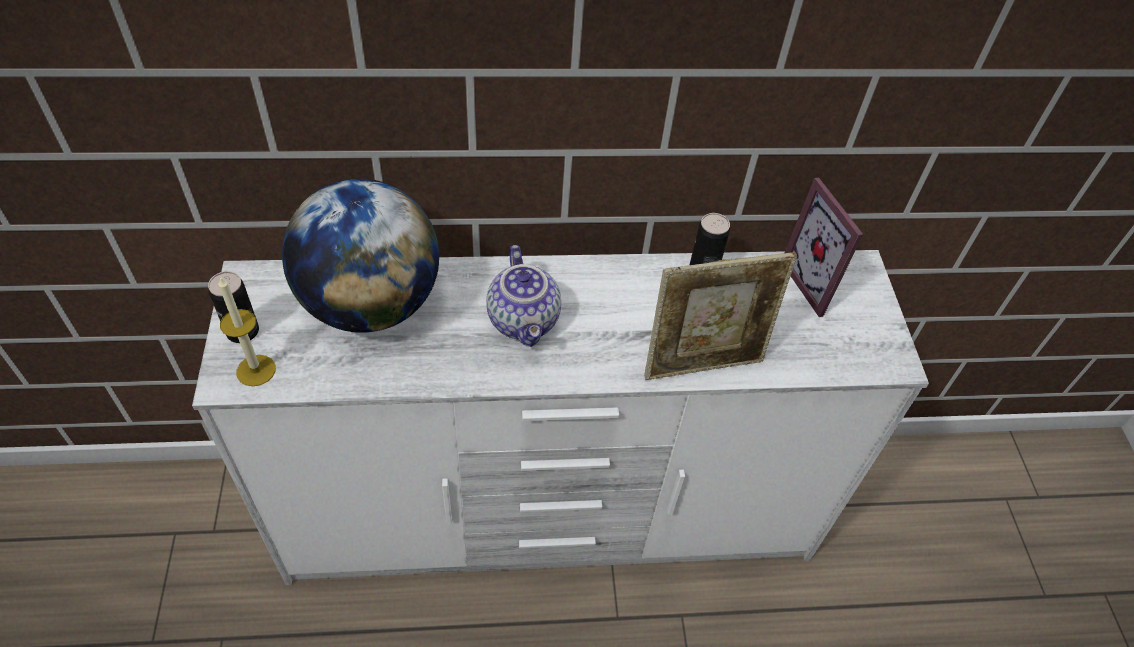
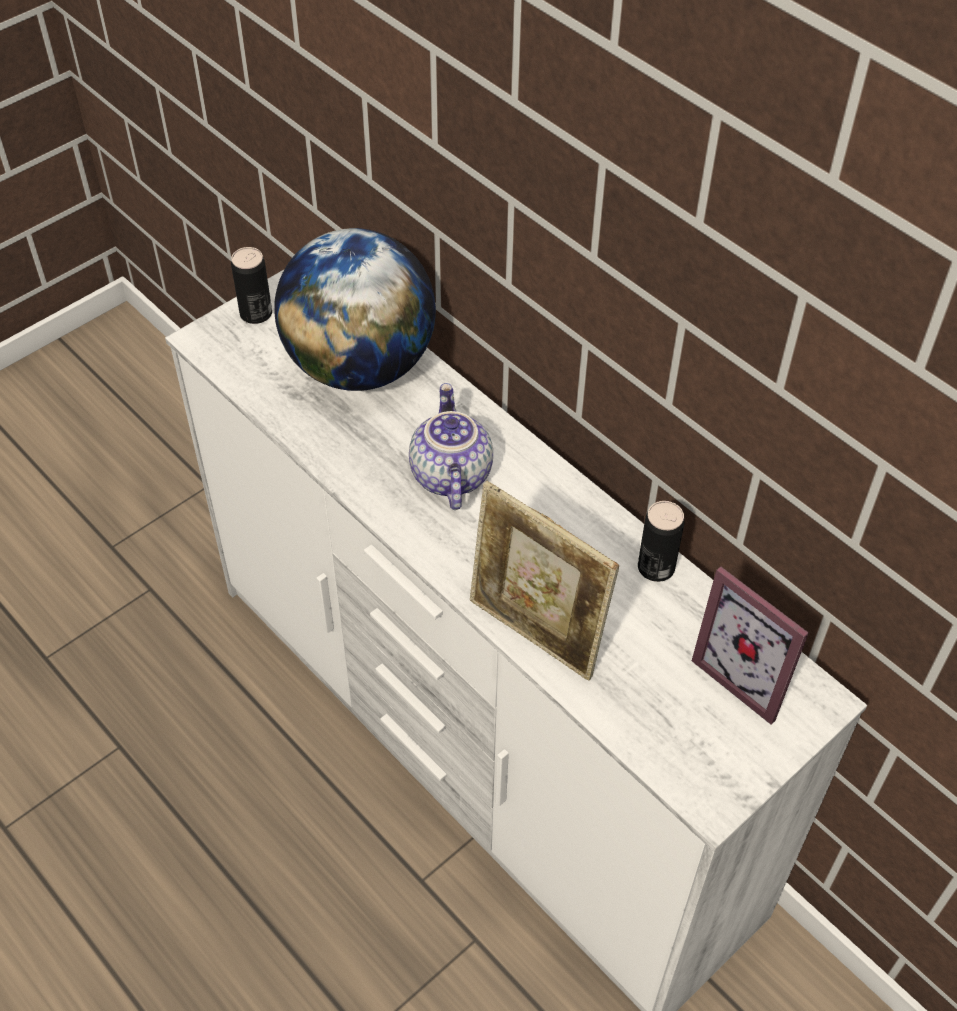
camera: 55 degrees right, 0 degrees up
candle [218,277,276,386] -> none
teapot [486,245,561,347] -> teapot turned 135 degrees clockwise [409,383,493,510]
picture frame [785,177,863,317] -> picture frame turned 75 degrees counterclockwise [692,566,809,725]

